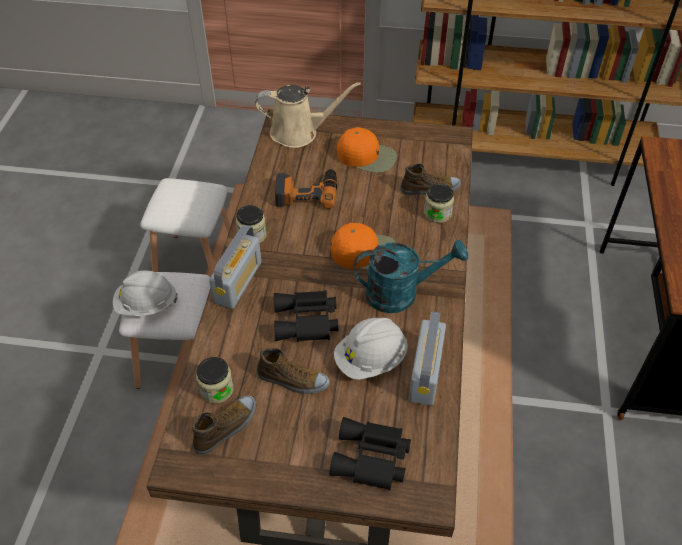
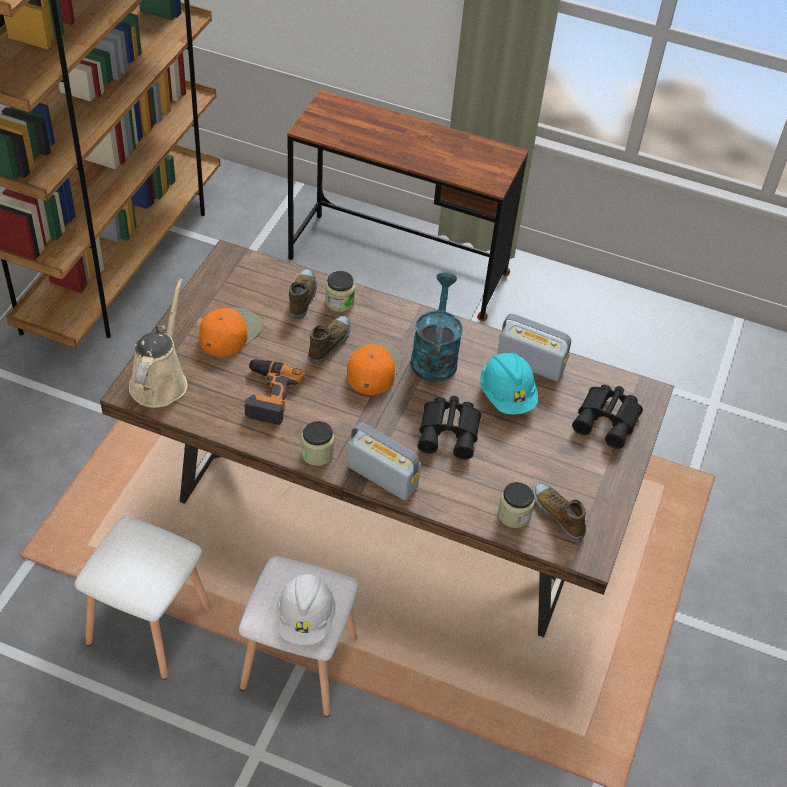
camera: 80 degrees left, 0 degrees up
shoe [257,348,330,394] -> shoe moved to [308,316,351,364]
white hard hat [334,318,408,380] -> turquoise hard hat [480,352,538,415]

